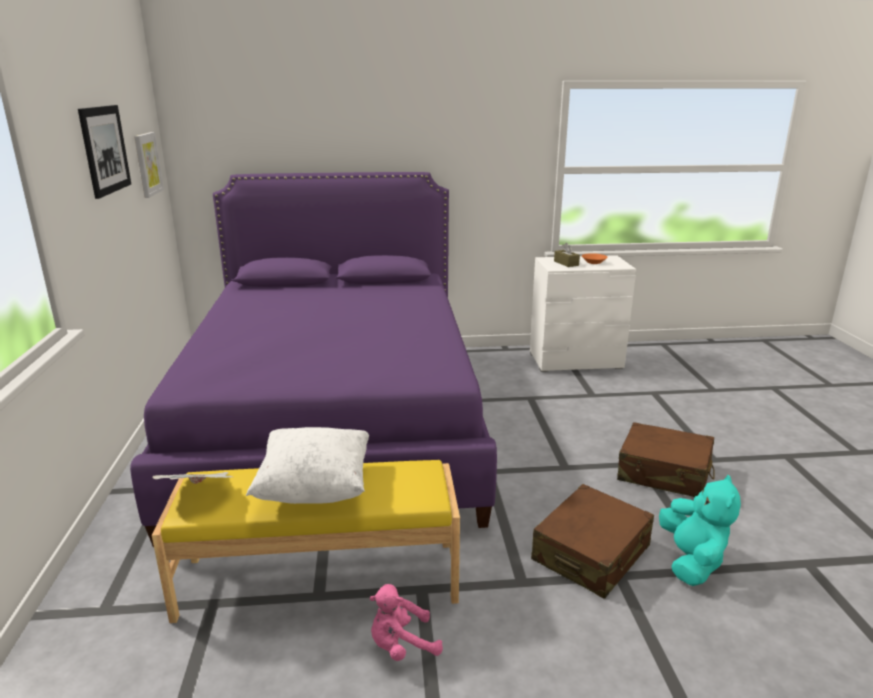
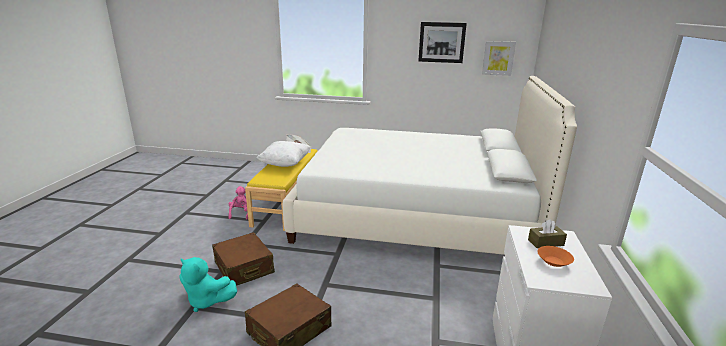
camera: 105 degrees right, 0 degrees up
purple bed [130,172,497,547] -> white bed [283,76,577,255]

